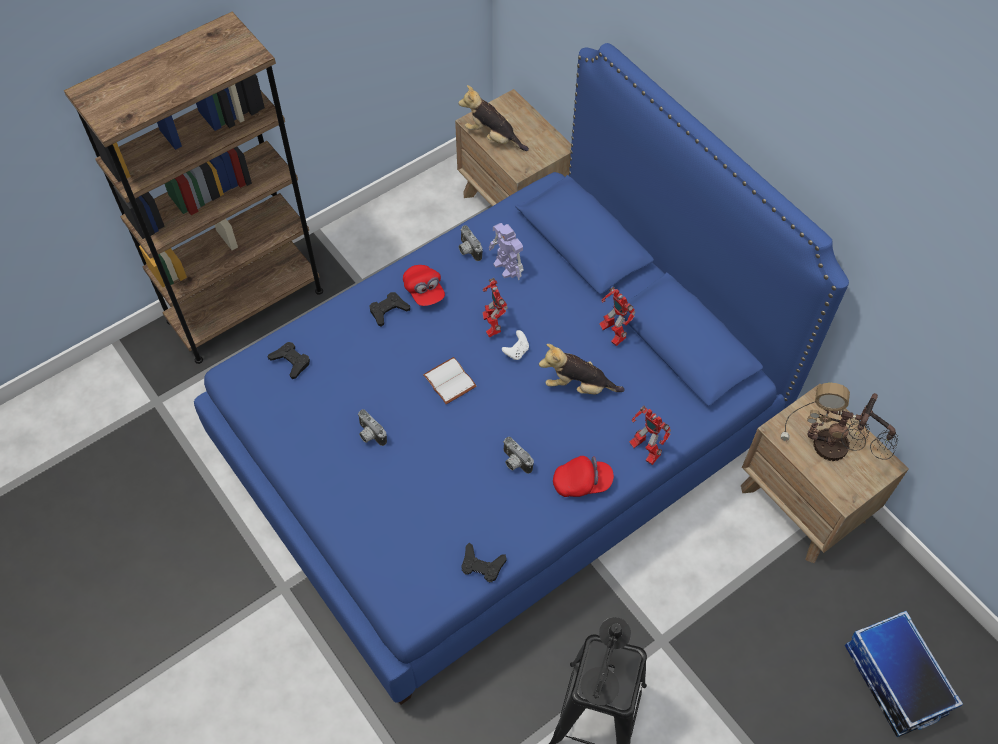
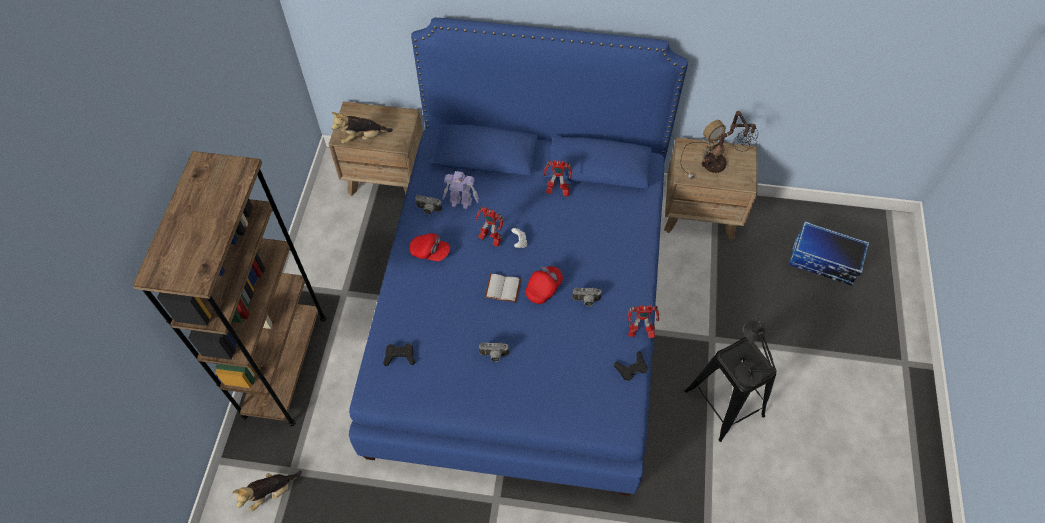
camera: 45 degrees left, 0 degrees up
black game controller [369,292,410,327] -> none
plush toy [539,344,625,394] -> plush toy moved to [232,471,302,511]
red cap [553,456,614,497] -> red cap moved to [525,266,563,304]
toy robot [629,406,671,465] -> toy robot moved to [628,305,659,338]

